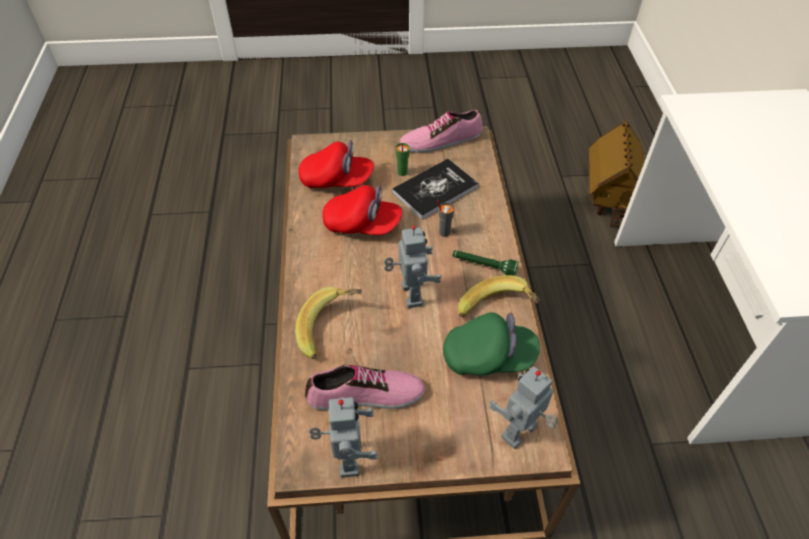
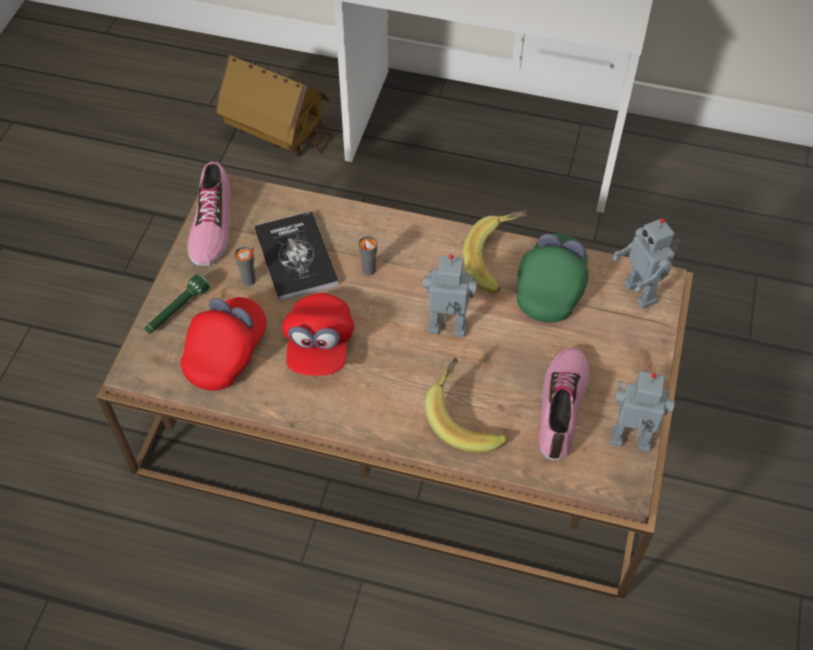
camera: 70 degrees left, 5 degrees up
red cap [322,185,402,235] -> red cap turned 150 degrees clockwise [282,293,354,376]
green cup [396,143,410,176] -> grey cup [234,246,256,286]
green flashlight [452,250,519,276] -> green flashlight moved to [145,273,210,333]

